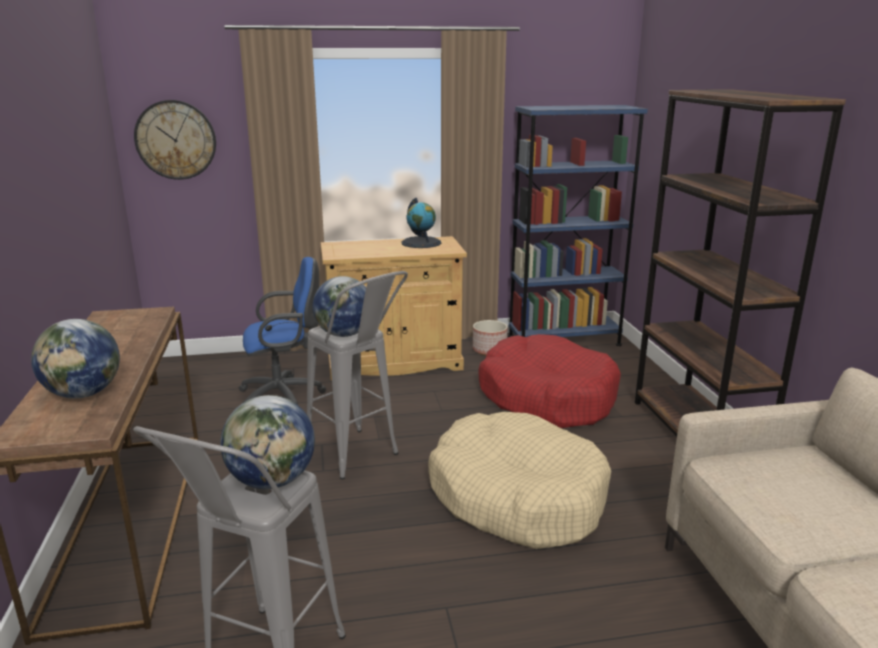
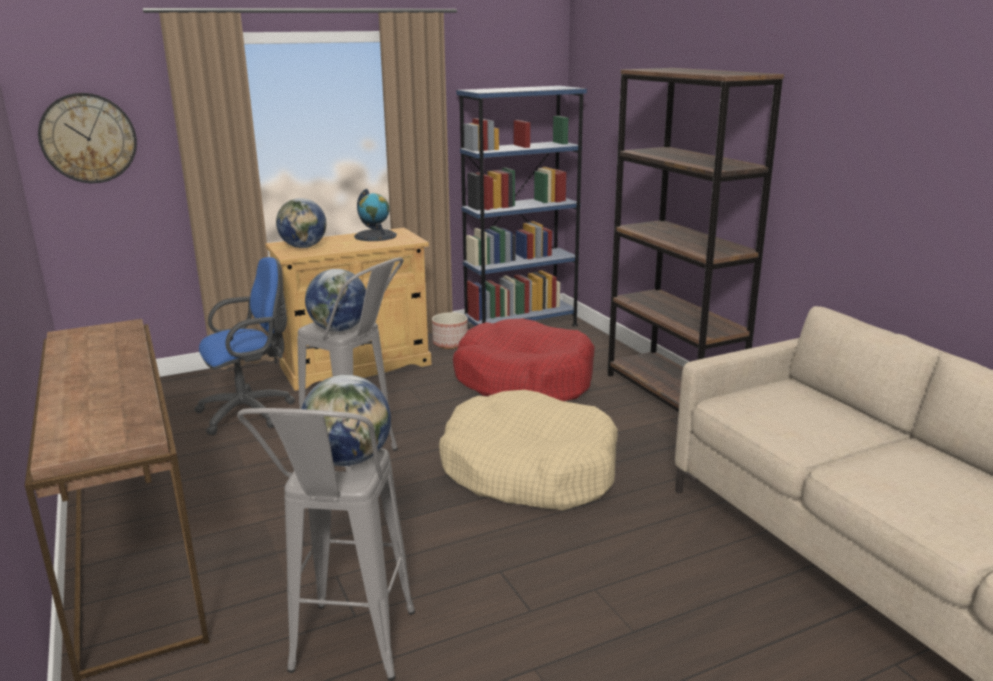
camera: 15 degrees left, 0 degrees up
globe [31,319,120,399] -> globe moved to [276,198,326,248]

